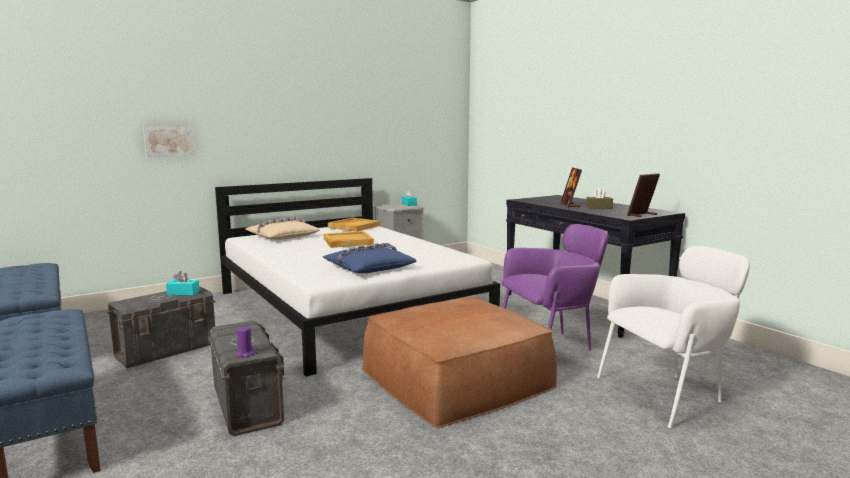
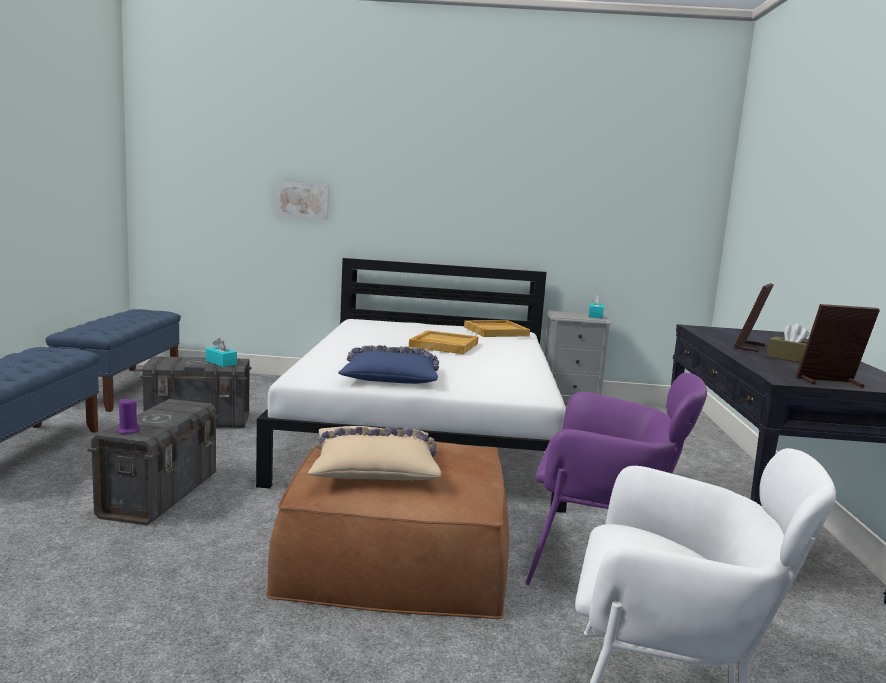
camera: 35 degrees right, 0 degrees up
beige pillow [245,217,320,240] -> beige pillow moved to [308,426,441,480]

